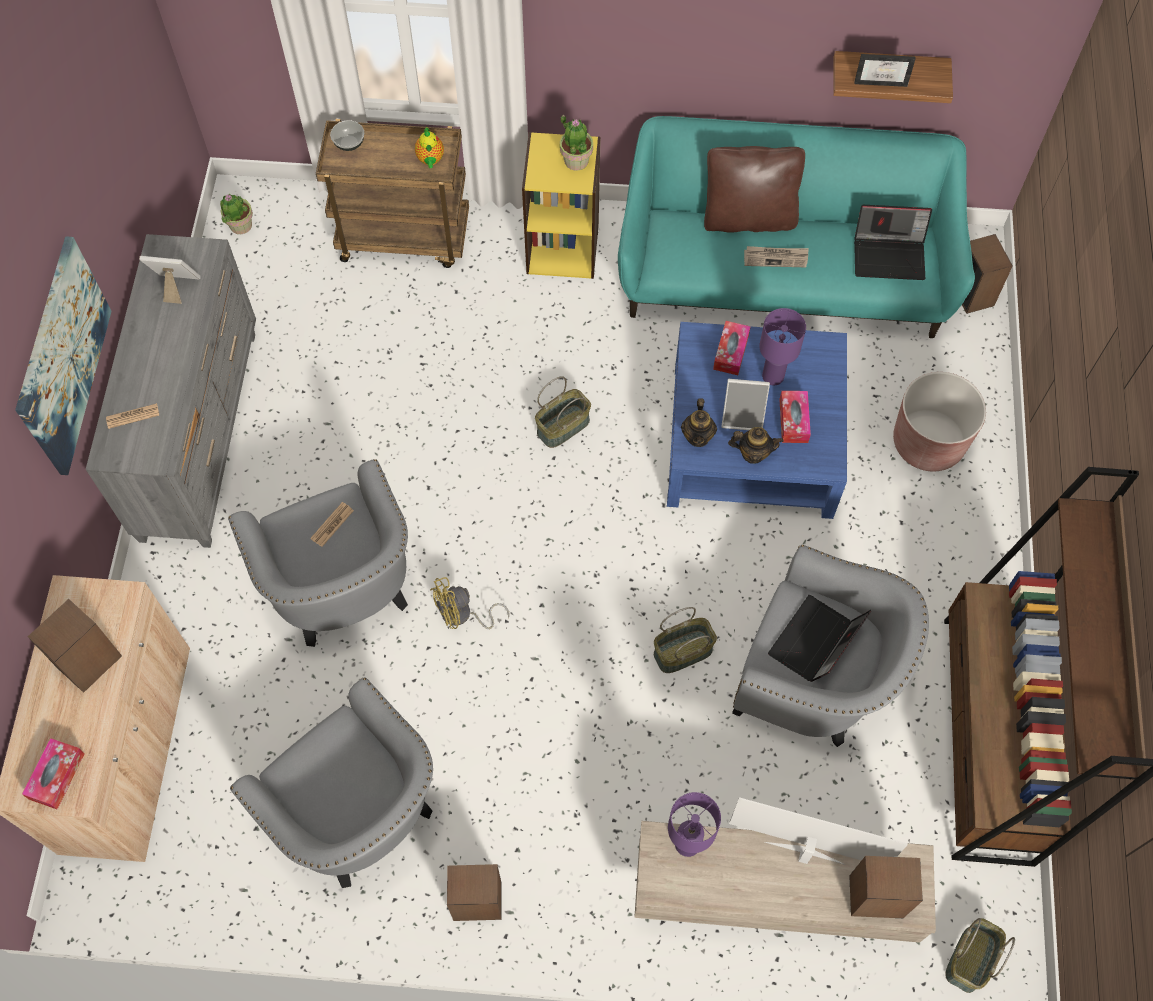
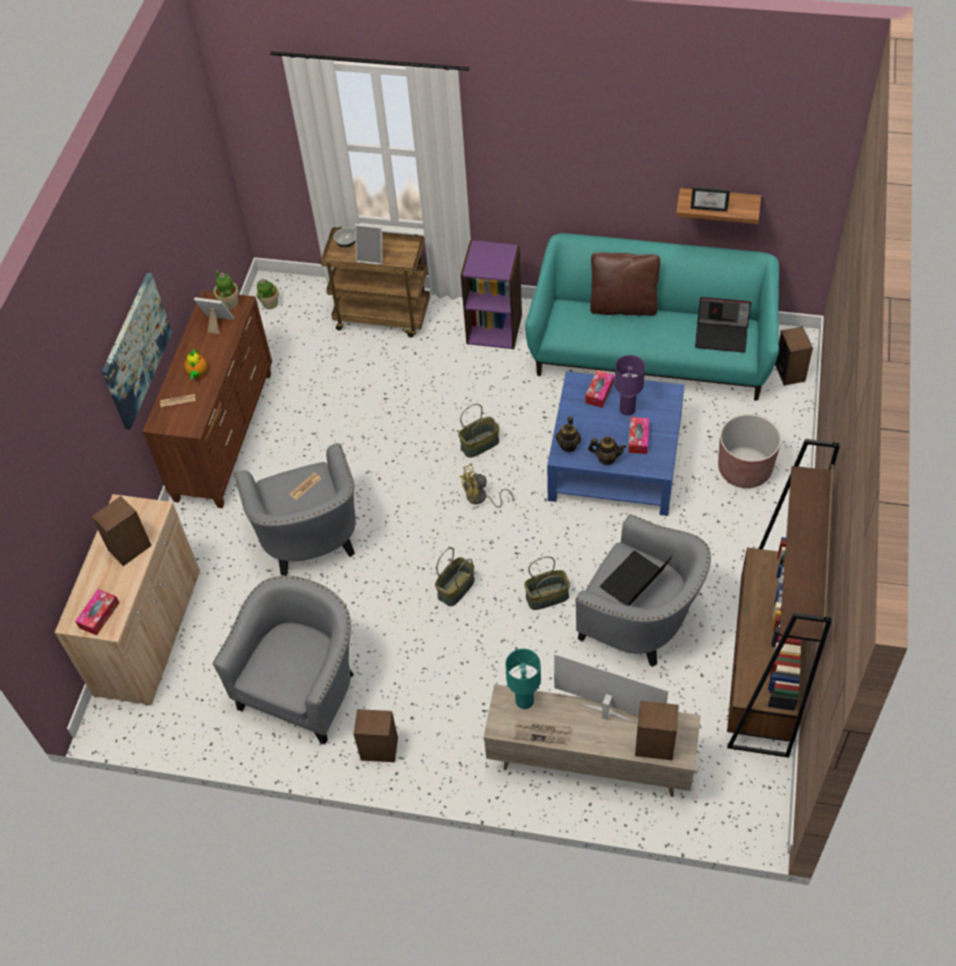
camera: 10 degrees right, 10 degrees down
grey dresser [85,234,256,548] -> brown dresser [143,291,272,508]
grey armchair [230,678,433,888] -> grey armchair turned 120 degrees counterclockwise [213,576,354,745]
teapot [415,126,444,168] -> teapot moved to [185,349,207,379]
yellow fan [430,577,510,629] -> yellow fan moved to [460,465,513,508]
yellow bookcase [522,132,601,279] -> purple bookcase [461,240,522,349]
potted plant [560,115,593,171] -> potted plant moved to [214,270,239,310]
purple table lamp [668,792,721,857] -> turquoise table lamp [505,649,541,709]
picture frame [721,379,770,430] -> picture frame moved to [355,224,383,265]
newspaper [744,246,809,267] -> newspaper moved to [513,720,571,744]
basket [945,918,1015,993] -> basket moved to [435,547,475,606]

